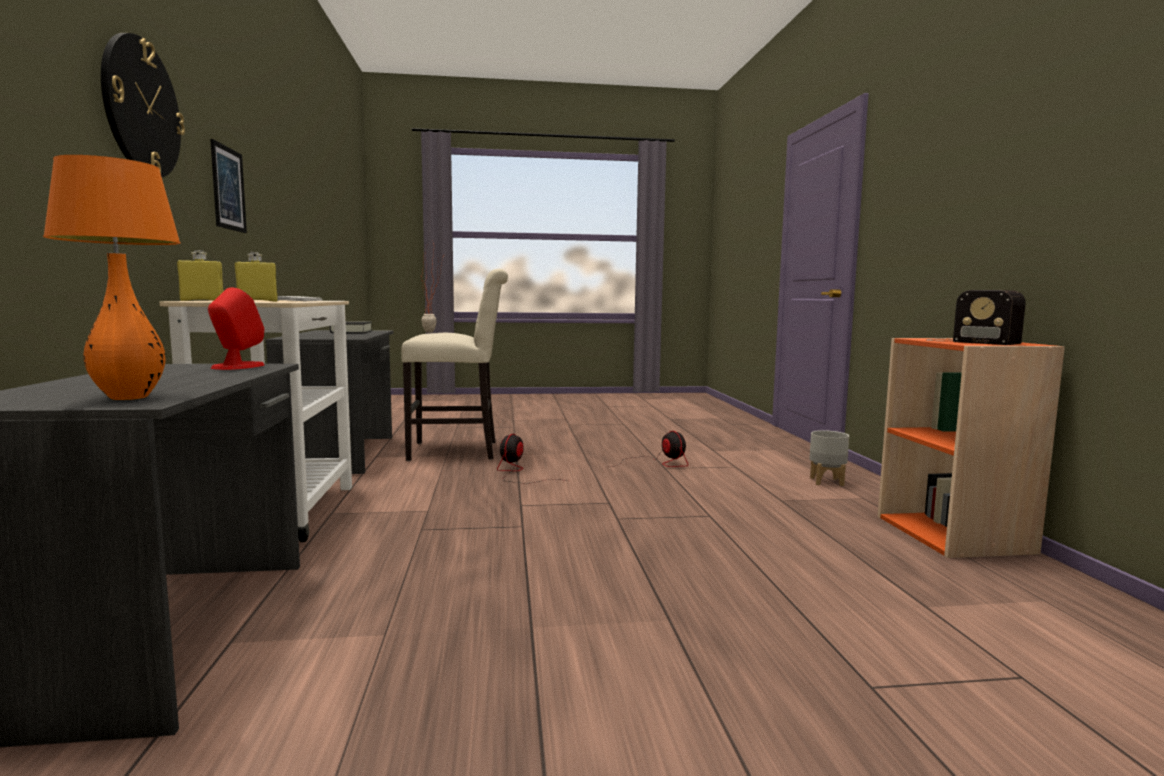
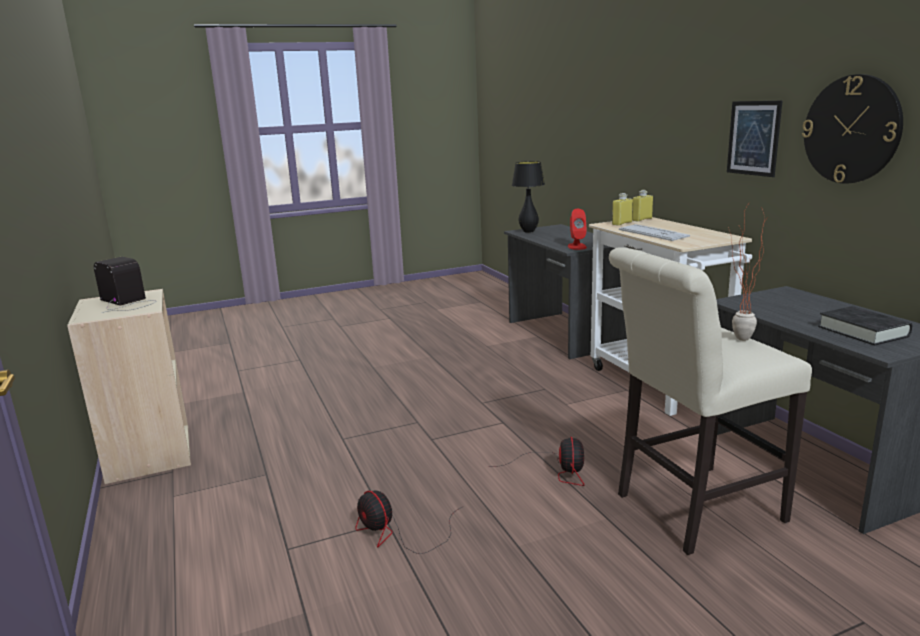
camera: 165 degrees right, 10 degrees up
orange table lamp [43,155,181,400] -> black table lamp [512,161,545,233]
wall clock [101,33,185,177] -> wall clock moved to [802,74,903,184]
grey planter [809,430,849,486] -> none
orange bookcase [878,338,1065,558] -> beige bookcase [67,289,191,484]

